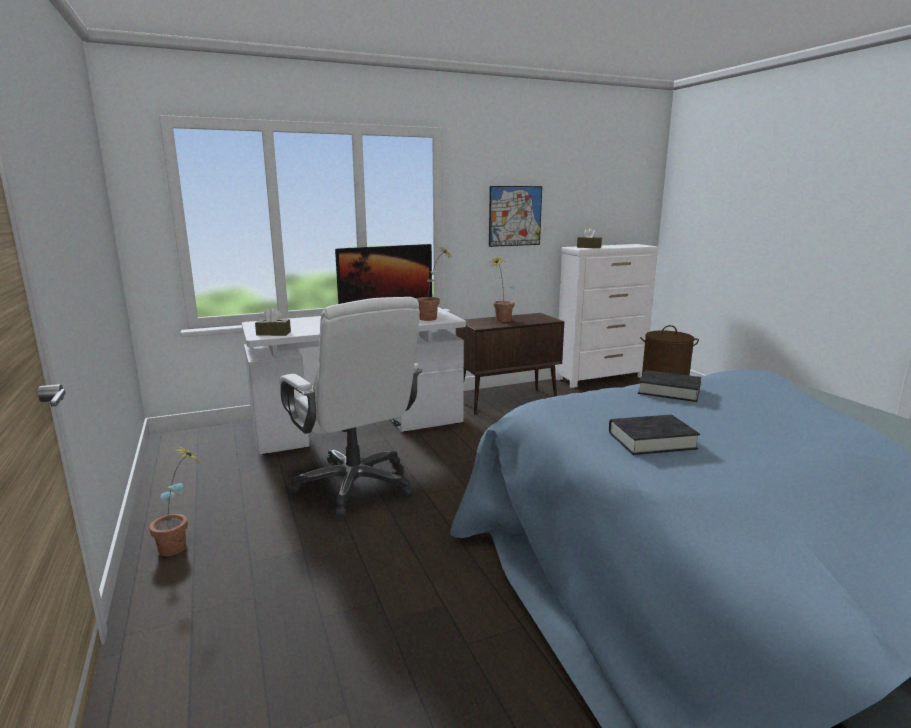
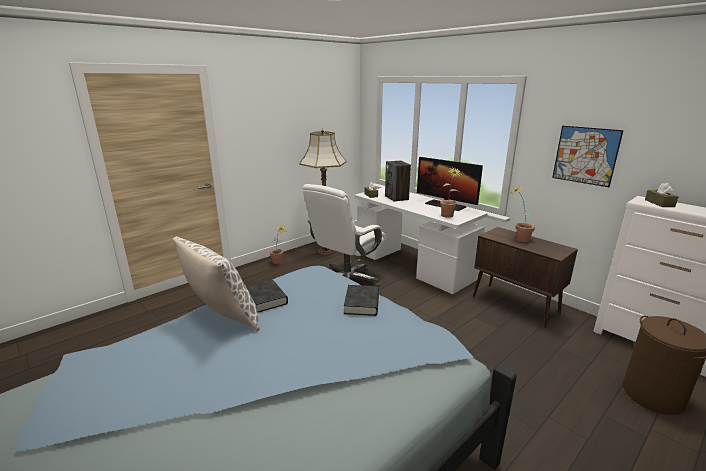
camera: 70 degrees right, 5 degrees up
none -> pillow [173,236,260,332]
none -> floor lamp [299,128,347,255]
none -> speaker [385,160,411,202]

